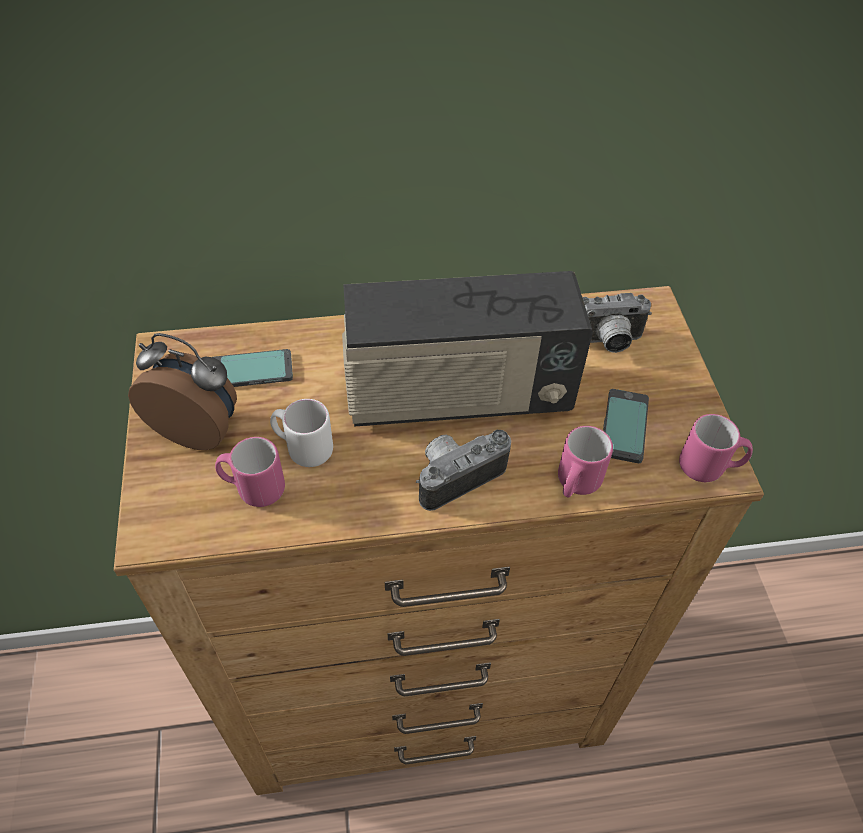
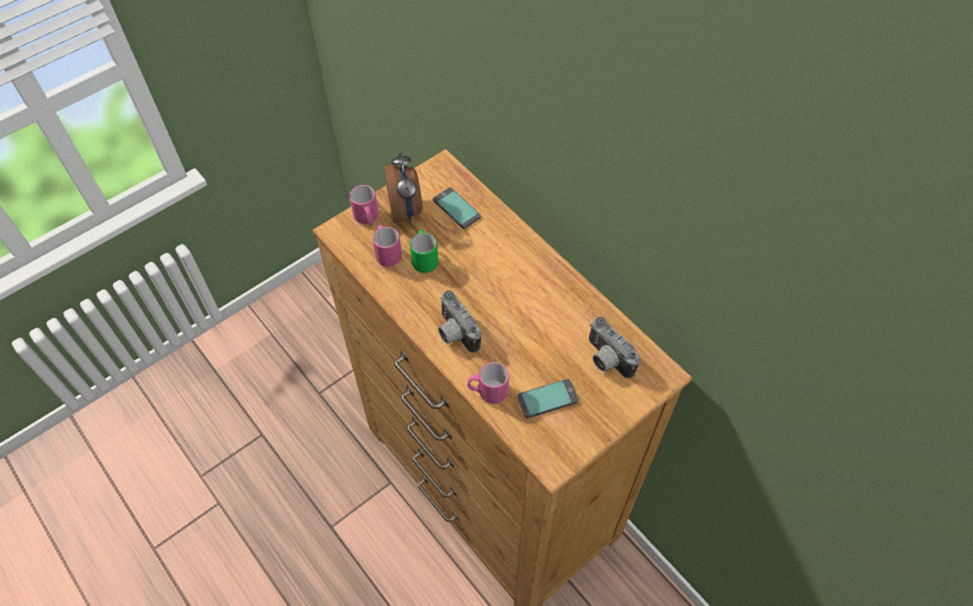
camera: 60 degrees right, 5 degrees up
white mug [270,399,333,467] -> green mug [410,230,438,273]
radio [342,271,593,427] -> none
camera [416,430,511,511] -> camera turned 150 degrees counterclockwise [438,290,481,353]
pink mug [679,414,753,482] -> pink mug moved to [349,185,379,226]

